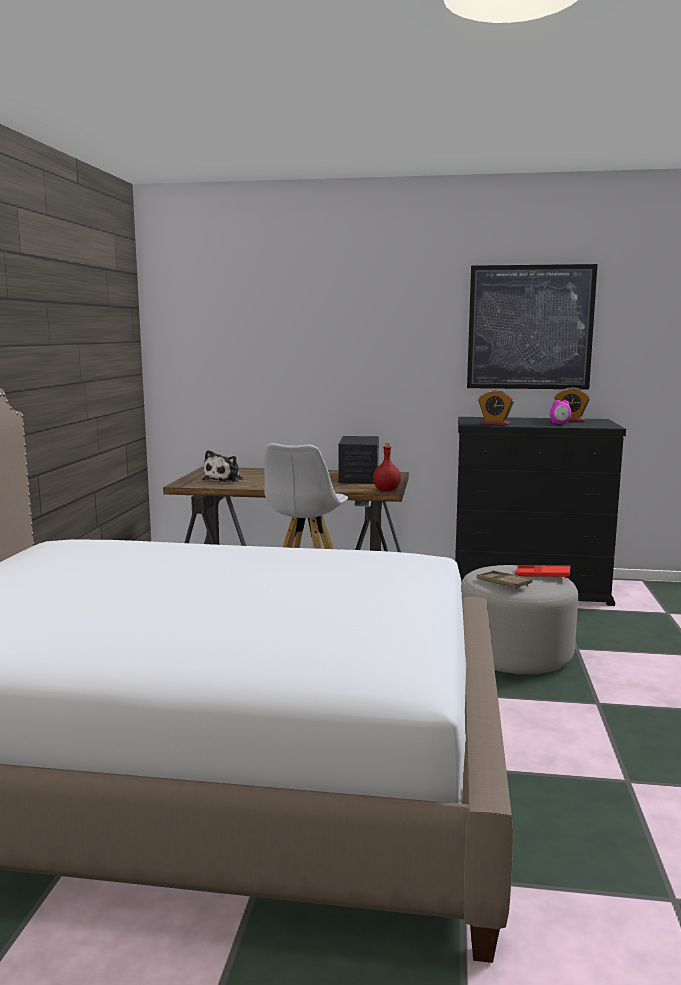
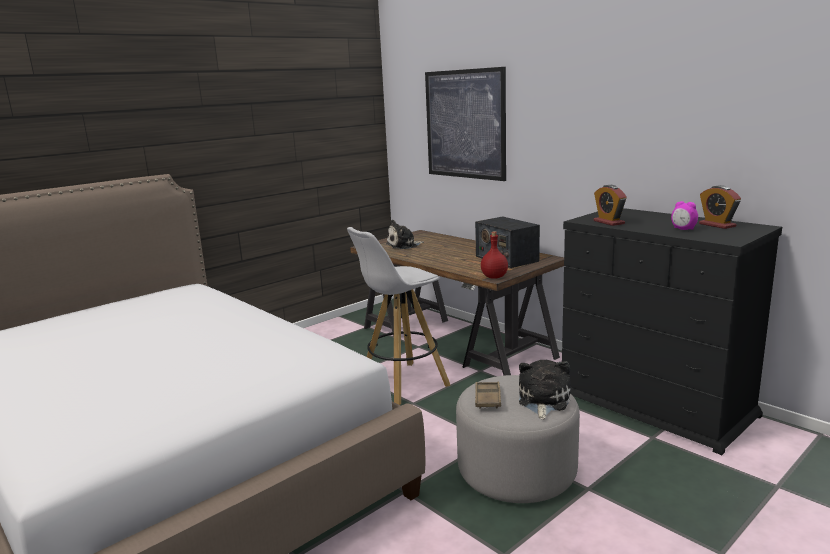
camera: 40 degrees right, 5 degrees up
radio [338,436,379,484] -> radio turned 105 degrees clockwise [475,217,540,268]
picture [467,264,597,390] -> picture moved to [425,67,506,181]
red tray [515,565,570,578] -> plush toy [519,360,571,420]

